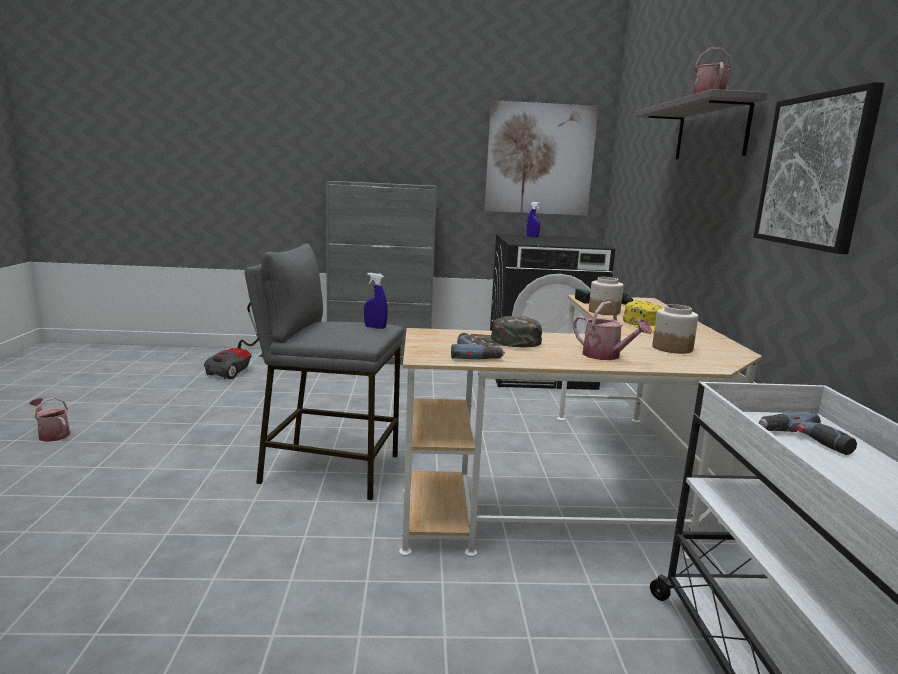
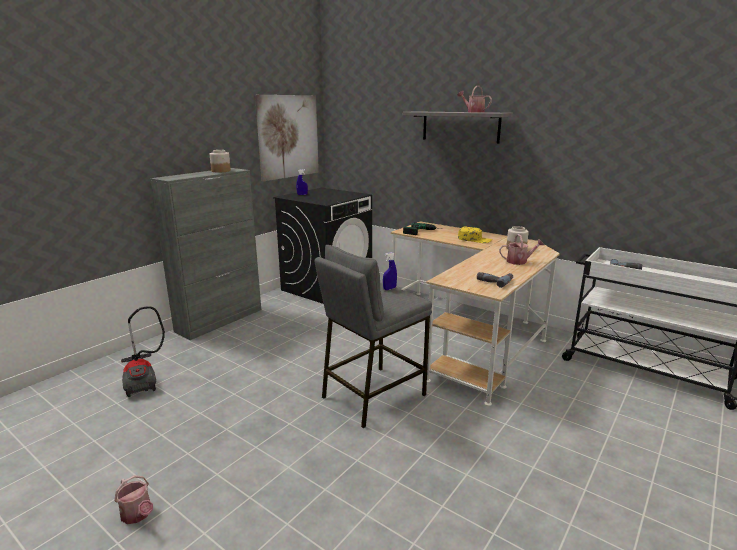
camera: 50 degrees left, 5 degrees up
watering can [30,397,70,442] -> watering can turned 120 degrees counterclockwise [114,475,153,524]
green cap [470,316,542,347] -> none
jar [589,277,623,315] -> jar moved to [210,150,231,172]
picture [754,82,885,254] -> none

